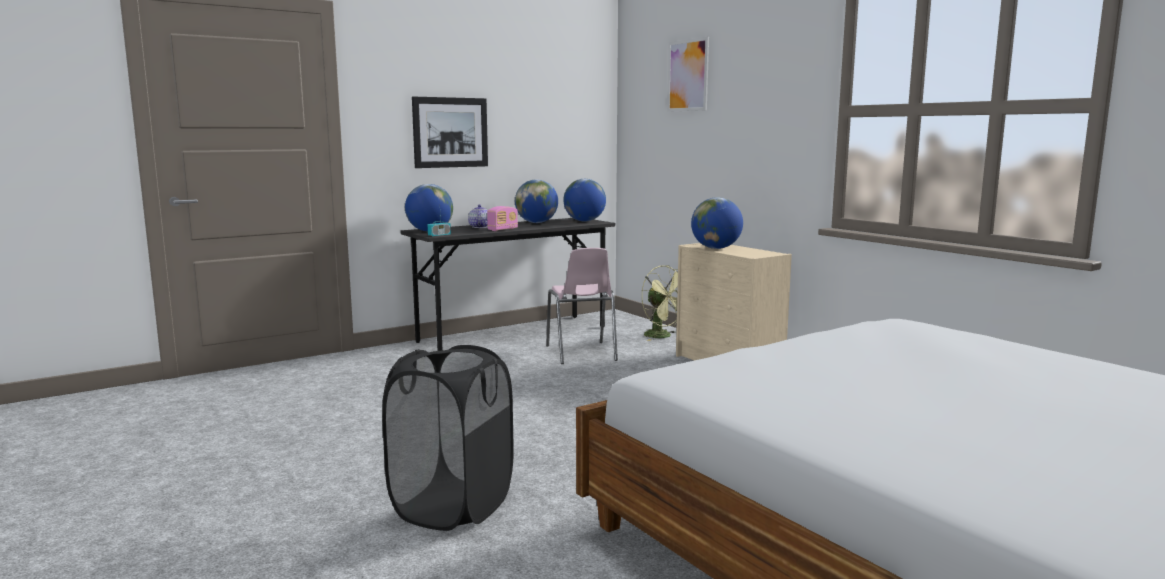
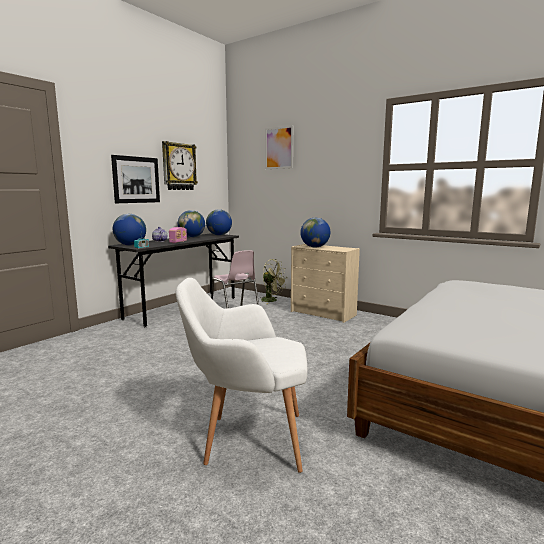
camera: 20 degrees left, 0 degrees up
black laundry basket [382,345,514,531] -> white armchair [176,278,307,473]
none -> wall clock [162,141,198,190]

